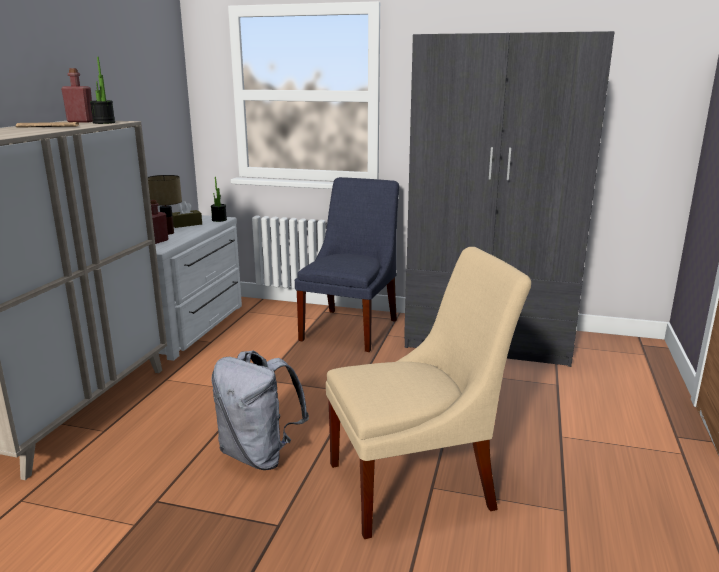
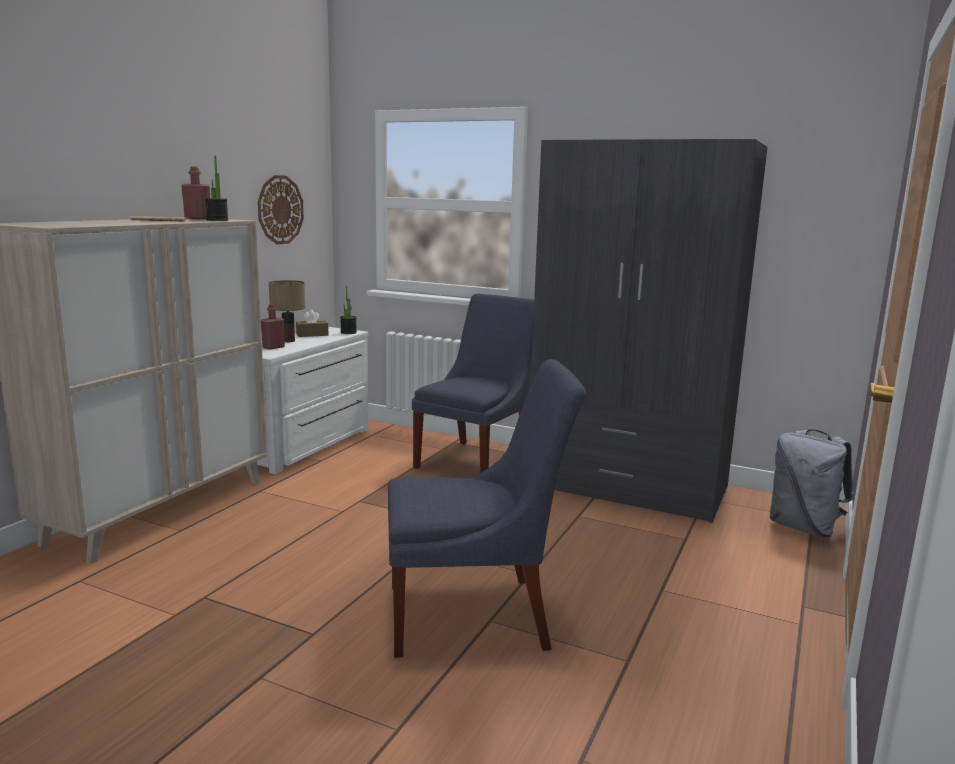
camera: 10 degrees right, 5 degrees down
grey backpack [212,350,309,470] -> grey backpack moved to [770,429,853,537]
beige chair [326,247,531,539] -> blue chair [388,359,586,658]
none -> wall clock [258,175,304,244]

